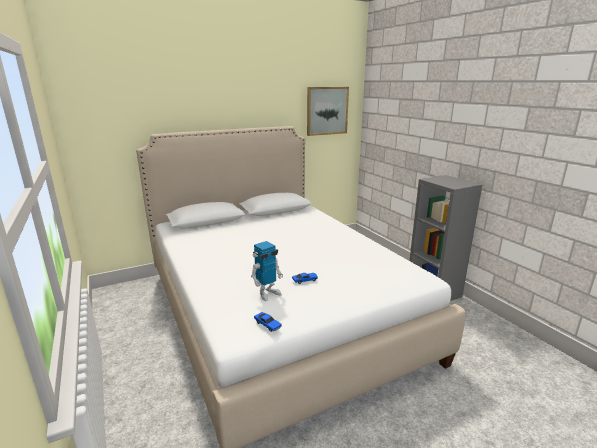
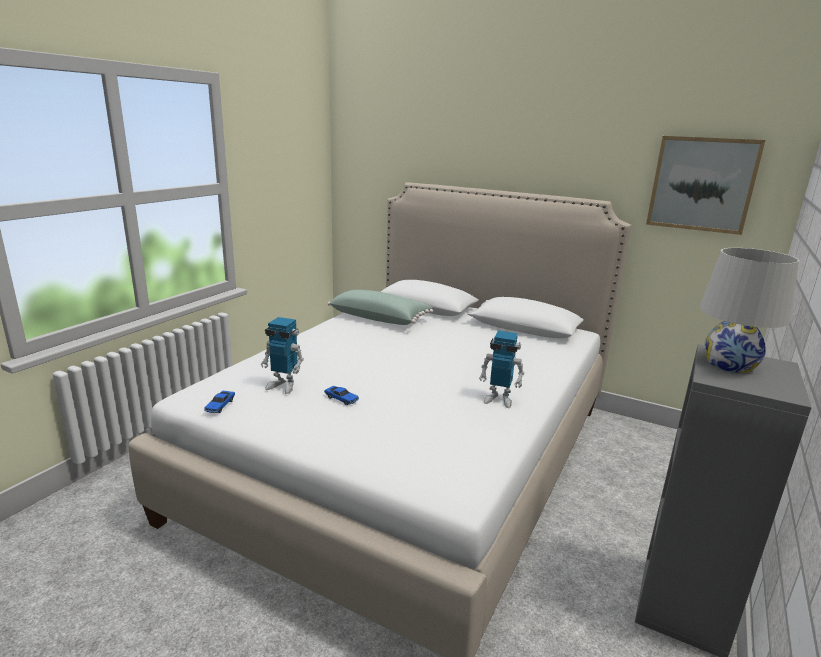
camera: 55 degrees right, 0 degrees up
none -> green pillow [327,290,433,325]
none -> toy robot [479,331,525,408]
none -> white table lamp [700,248,799,373]

